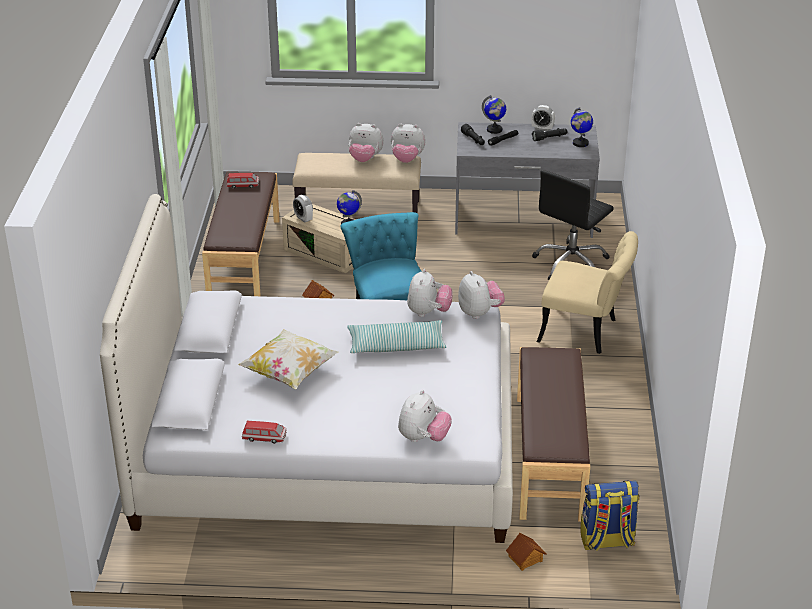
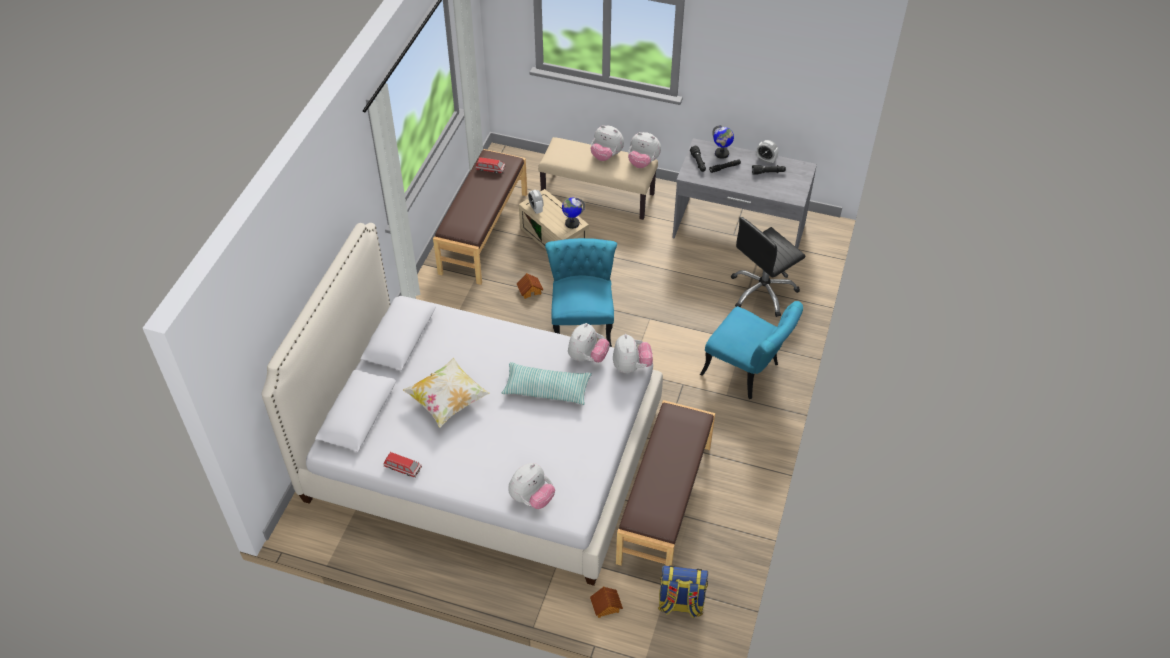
camera: 15 degrees right, 15 degrees up
beige chair [537,231,638,354] -> turquoise chair [700,301,803,399]
globe [571,107,593,147] -> none

